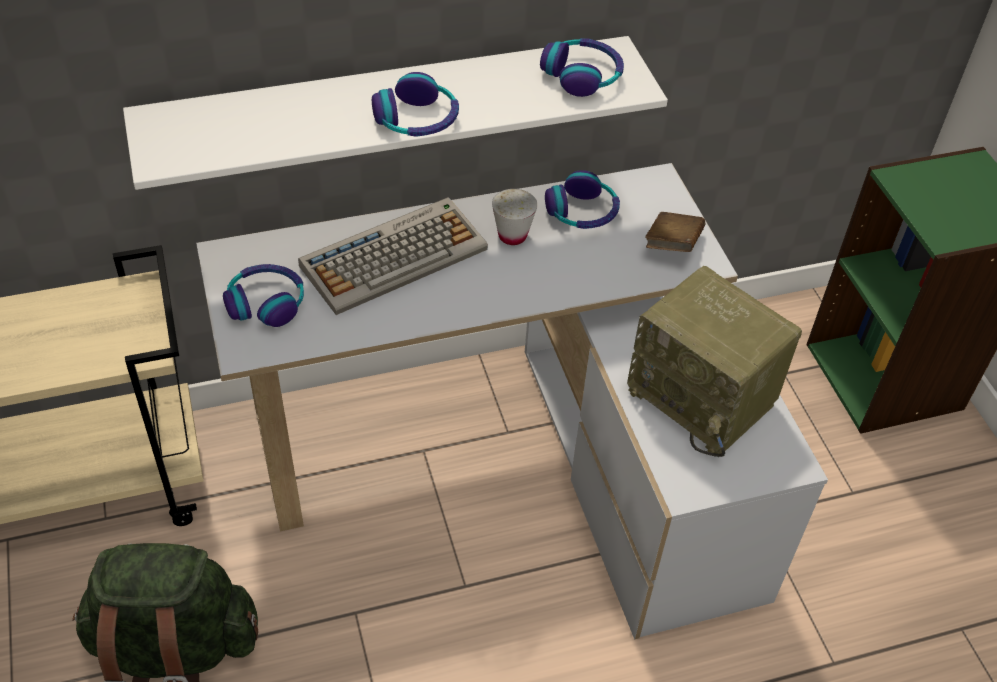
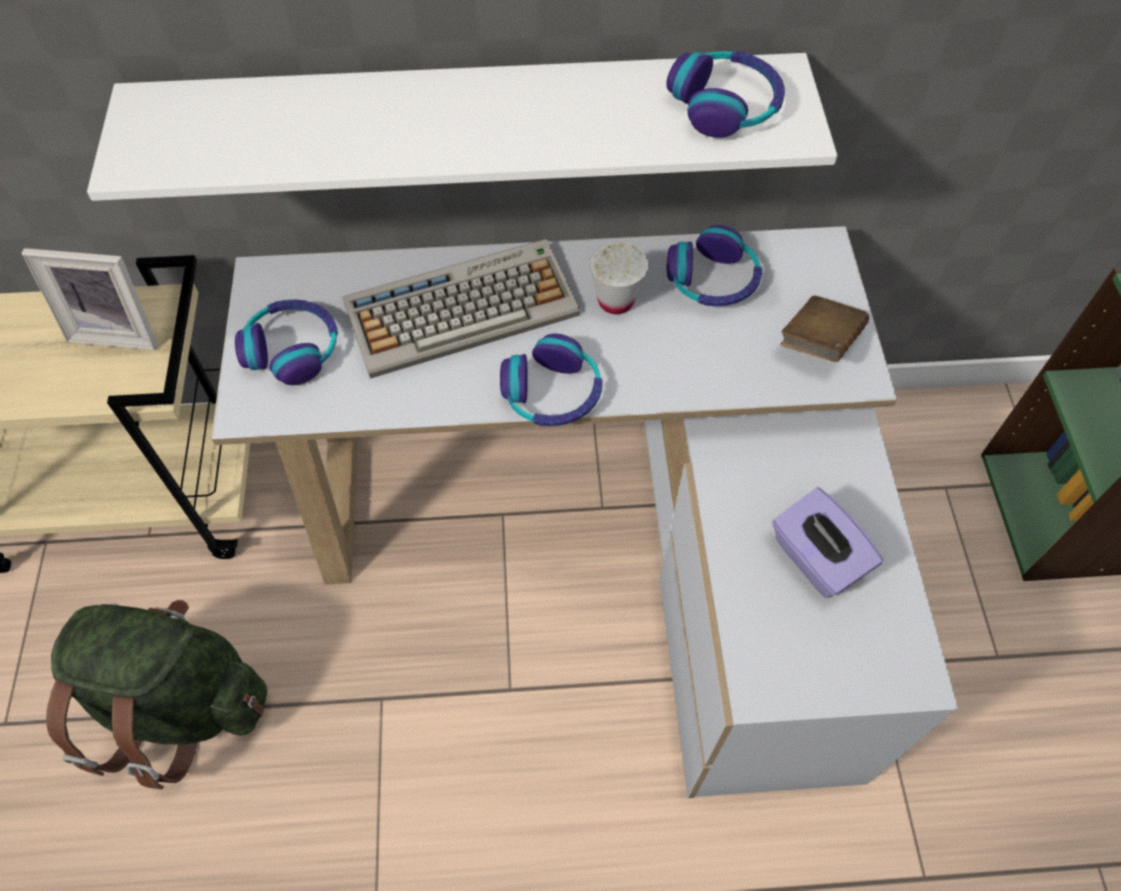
camera: 15 degrees right, 10 degrees up
headphones [372,72,459,137] -> headphones moved to [500,334,603,426]
radio [627,266,802,457] -> purple tissue box [772,487,883,598]
none -> picture frame [22,248,158,350]

